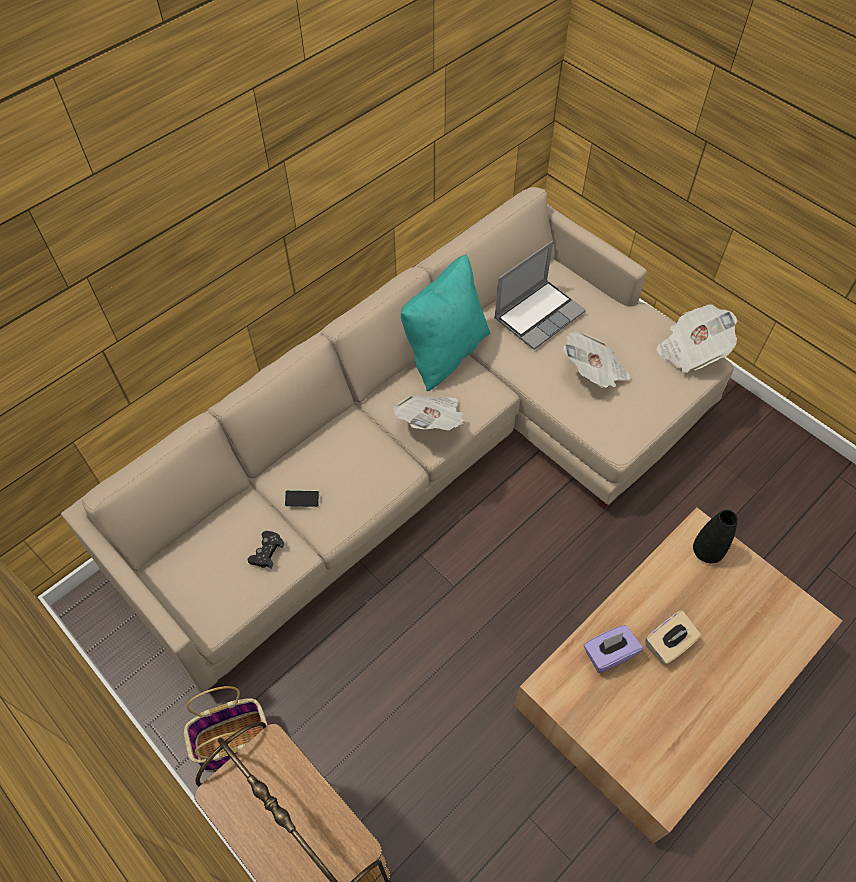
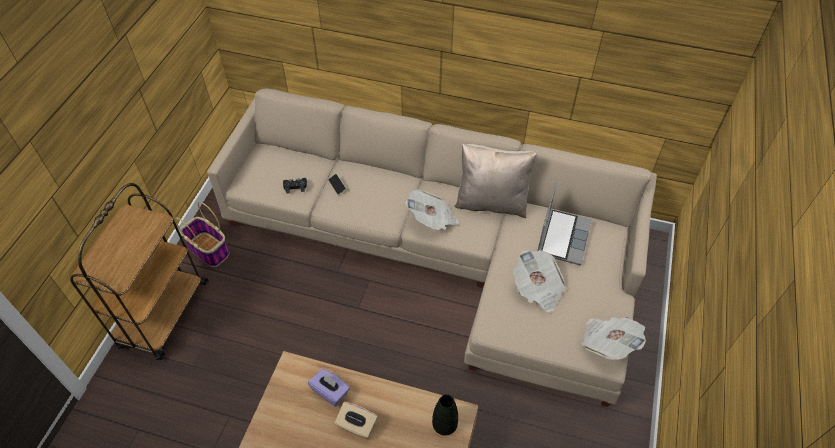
camera: 60 degrees right, 5 degrees down
turquoise pillow [401,254,490,391] -> beige pillow [454,144,537,218]
laptop [494,241,586,350] -> laptop turned 90 degrees counterclockwise [537,181,592,266]

